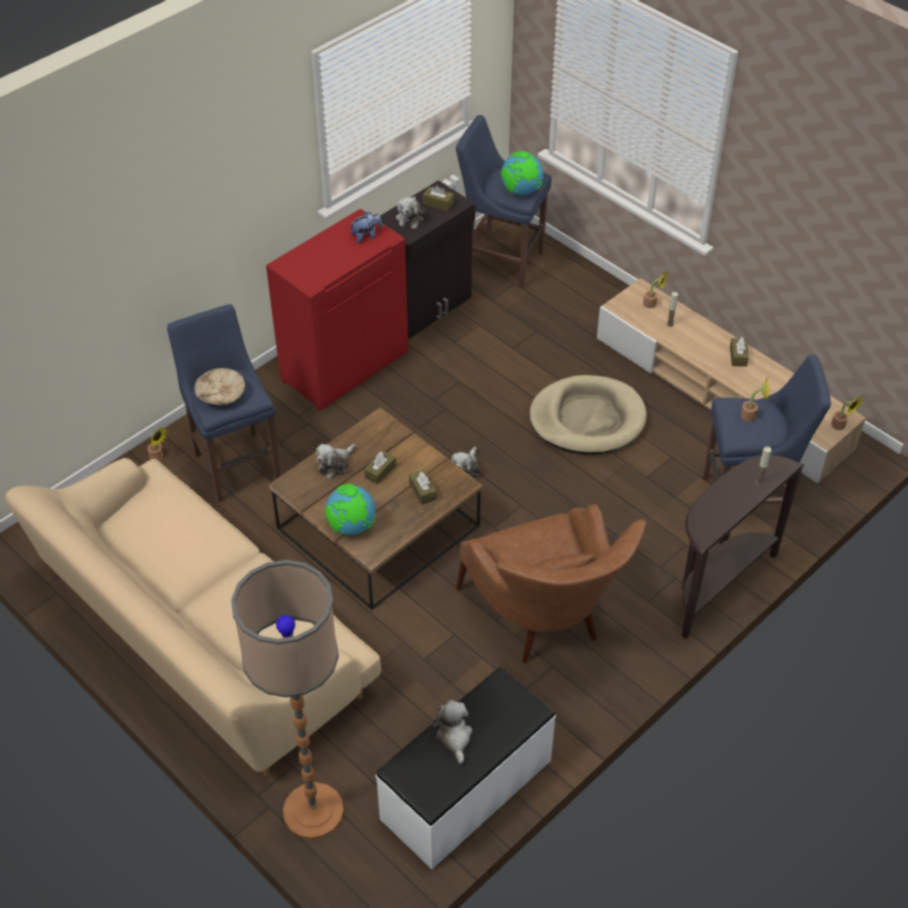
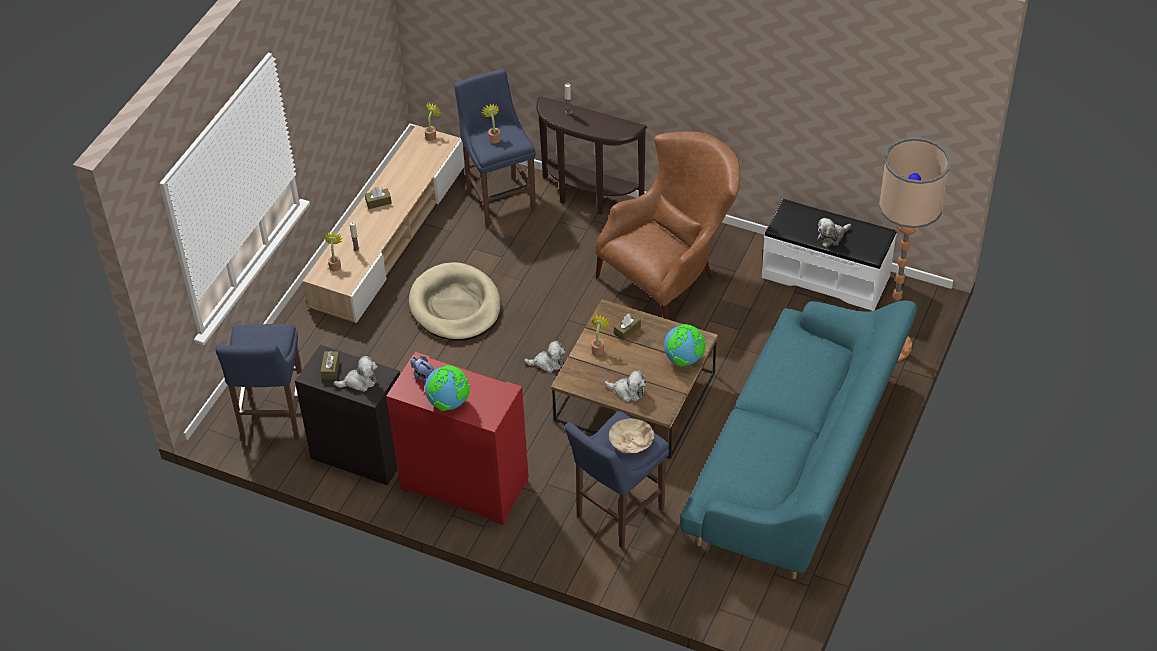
camera: 110 degrees left, 0 degrees up
beige sofa [5,458,381,775] -> turquoise sofa [680,301,917,579]
potted plant [147,427,168,461] -> potted plant moved to [590,314,610,356]
brown tissue box [364,451,396,485] -> none
globe [501,151,544,195] -> globe moved to [425,365,470,411]

